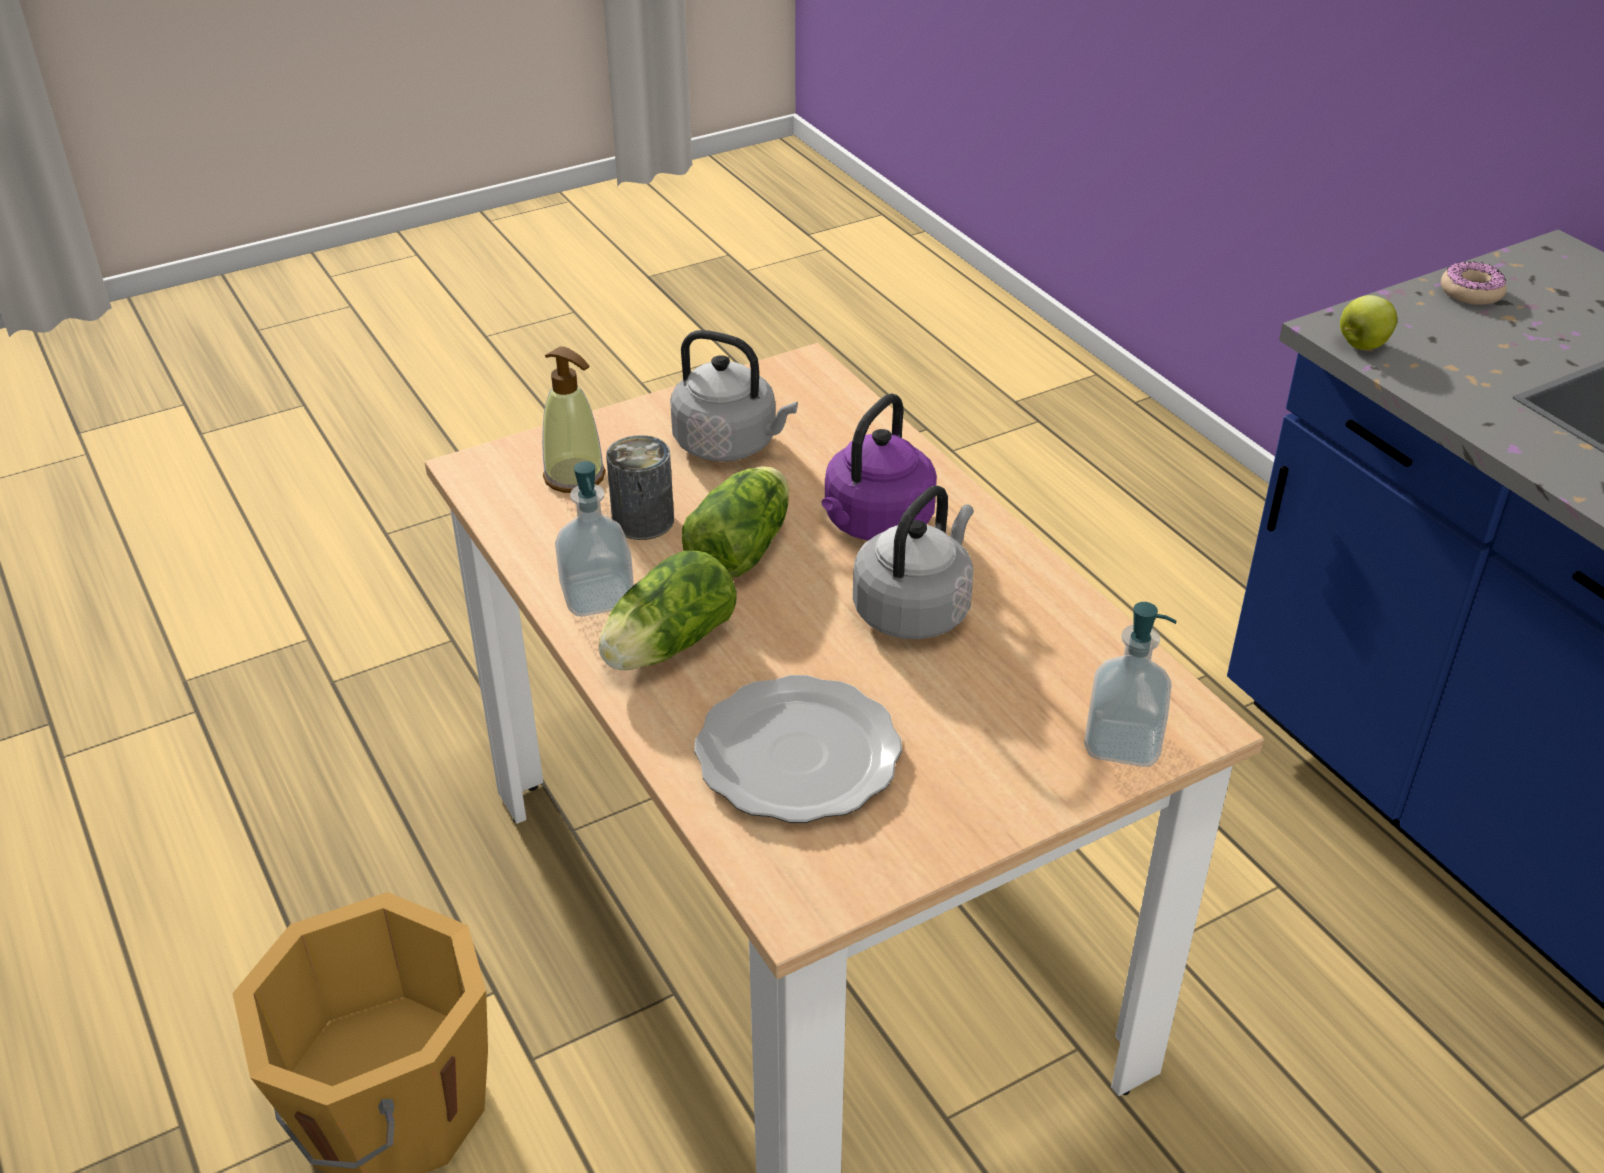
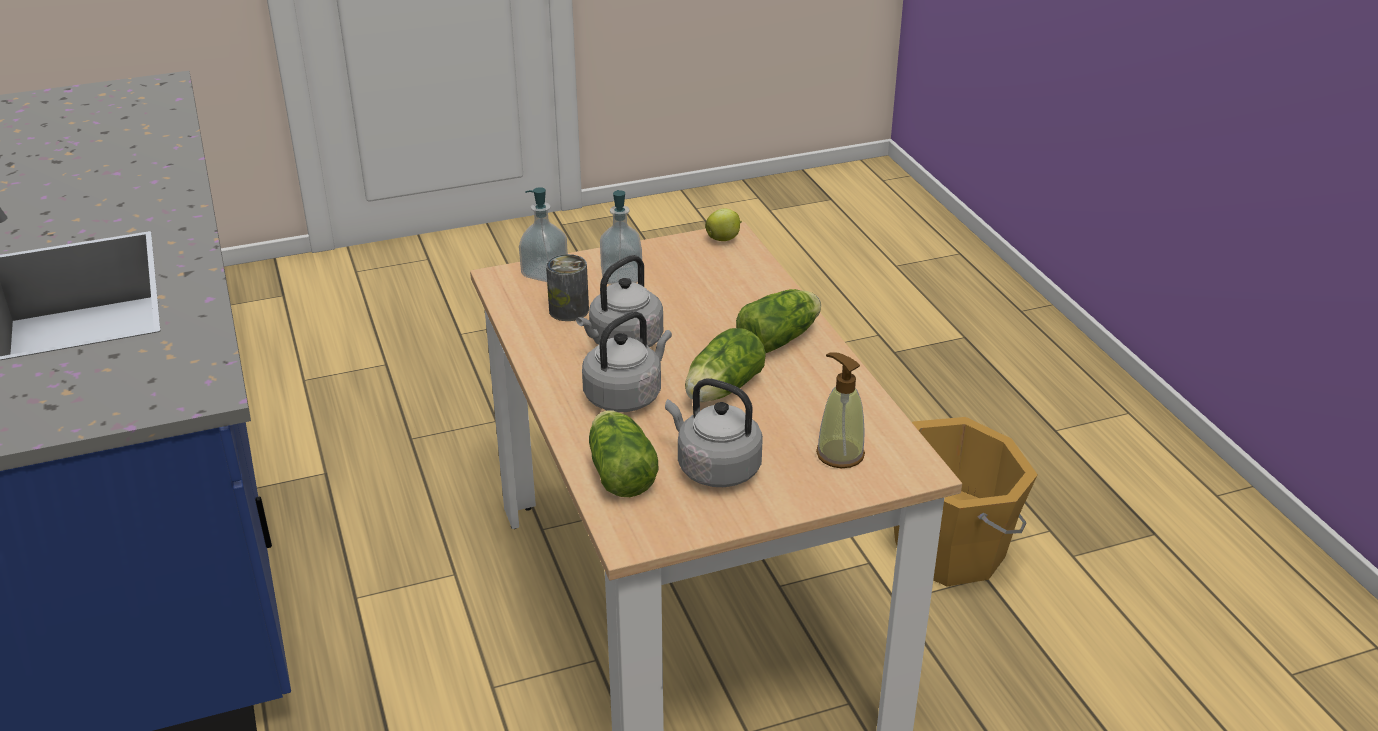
camera: 170 degrees left, 5 degrees down
soap dispenser [555,461,634,616] -> soap dispenser moved to [600,190,642,285]
can [606,435,674,540] -> can moved to [546,254,589,321]
plate [694,675,902,823] -> none
purple kettle [821,393,937,541] -> grey kettle [582,311,672,412]
apple [1340,295,1397,350] -> apple moved to [705,209,742,241]
donut [1441,261,1507,305] -> none
none -> lettuce [589,410,659,497]

